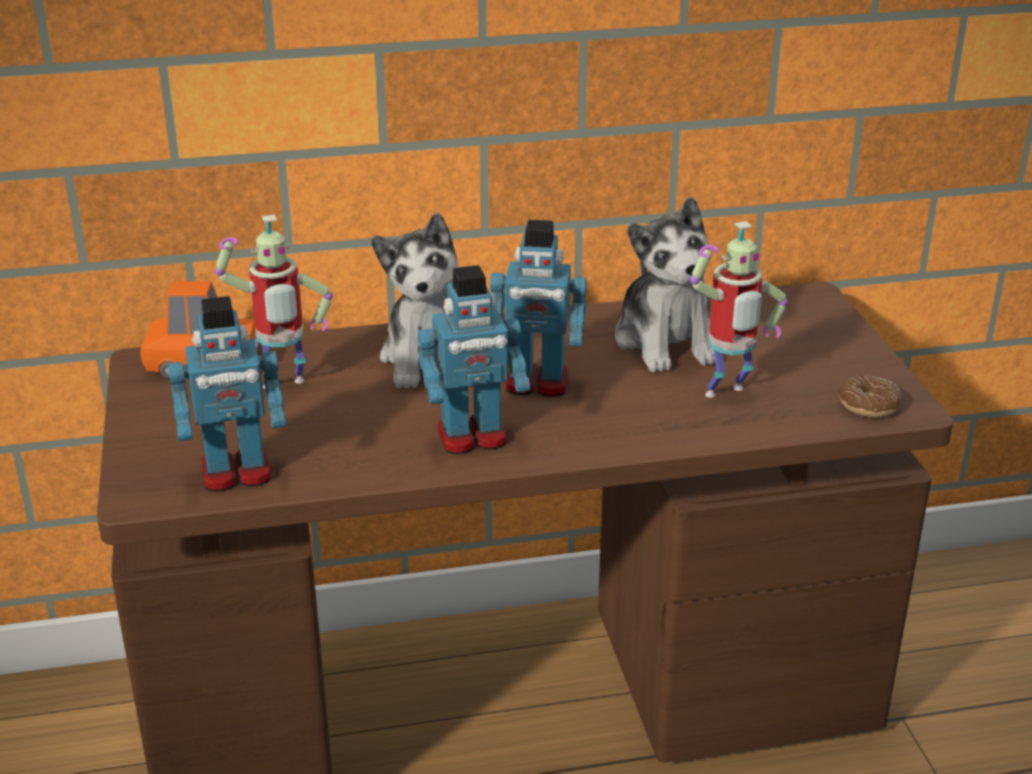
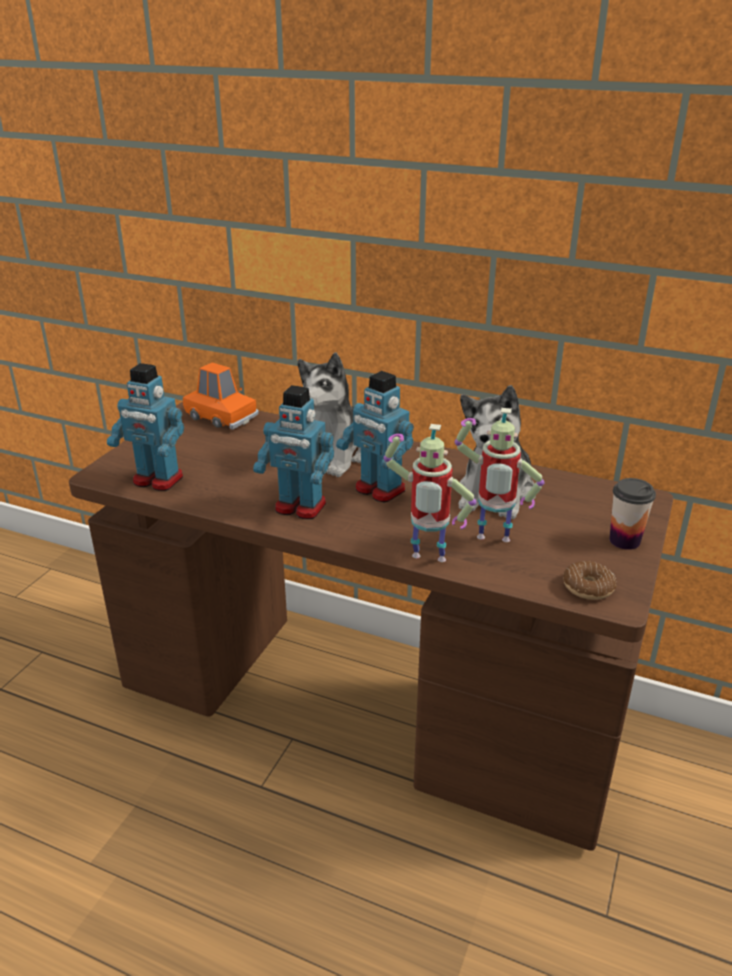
camera: 35 degrees right, 0 degrees up
toy robot [215,215,333,389] -> toy robot moved to [384,424,476,562]
none -> cup [609,478,656,550]

